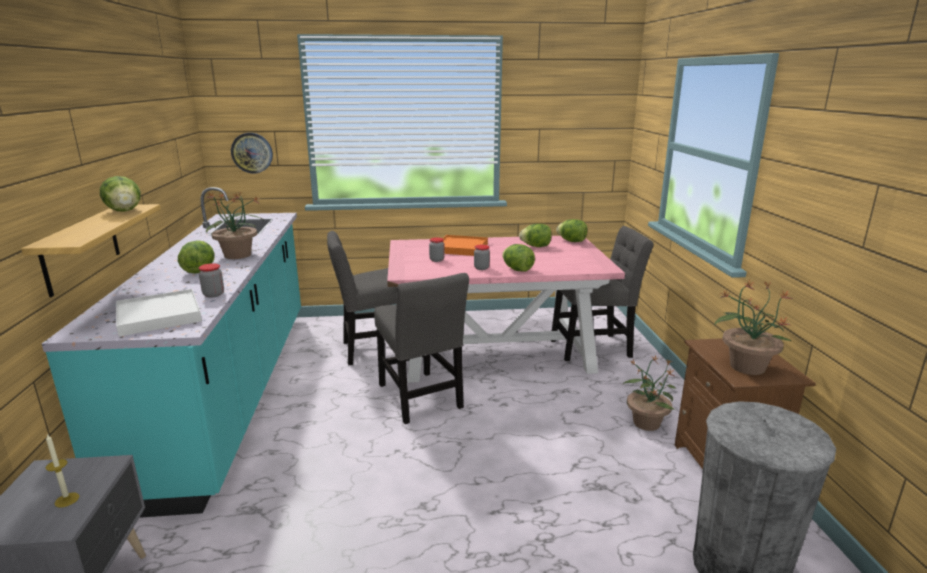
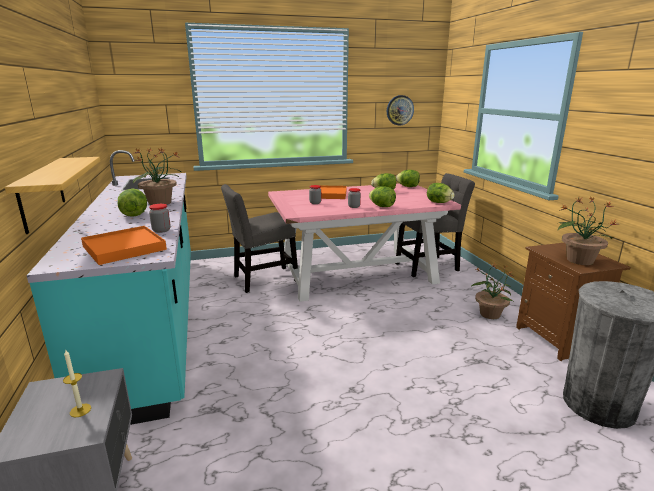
camera: 10 degrees left, 0 degrees up
lettuce [100,176,141,212] -> lettuce moved to [427,183,455,203]
white tray [116,289,202,337] -> orange tray [81,226,167,265]
wall clock [231,133,273,173] -> wall clock moved to [387,95,414,125]
grey chair [374,273,469,424] -> none

